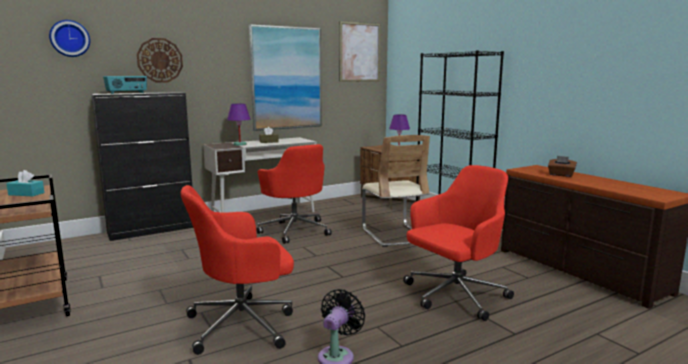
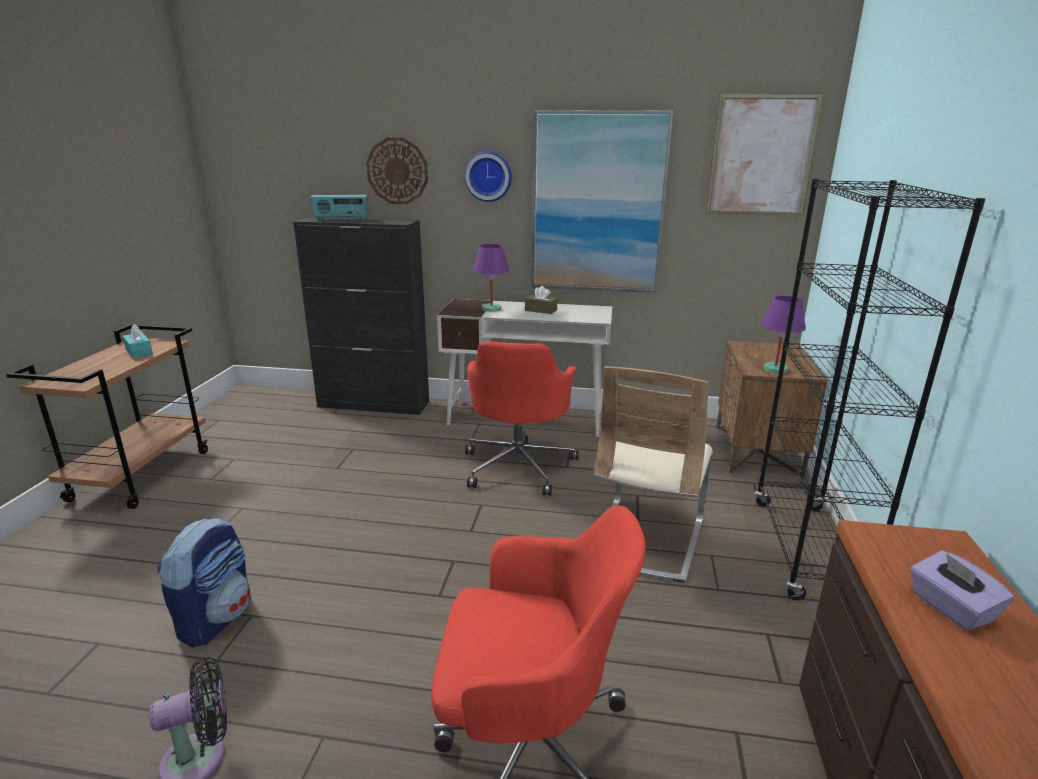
camera: 40 degrees right, 10 degrees up
wall clock [49,20,90,57] -> wall clock moved to [464,151,512,202]
red office chair [181,185,294,355] -> backpack [157,518,251,648]
brown tissue box [548,156,577,177] -> purple tissue box [910,550,1014,631]

